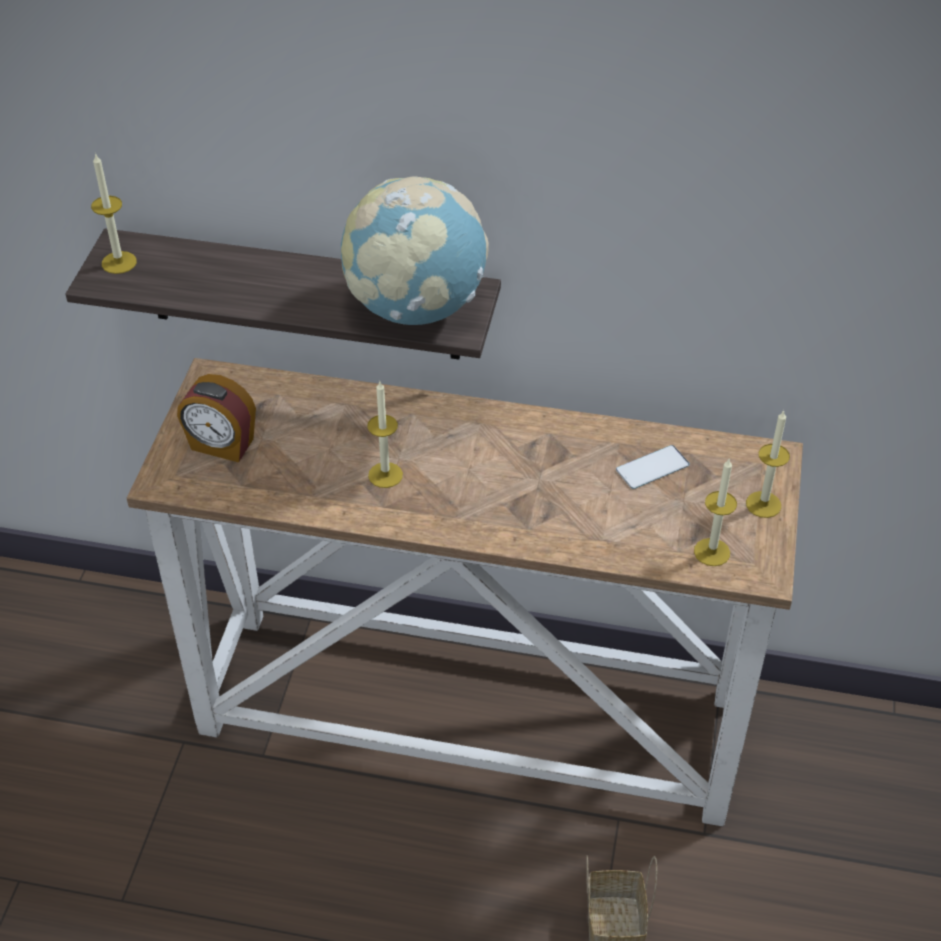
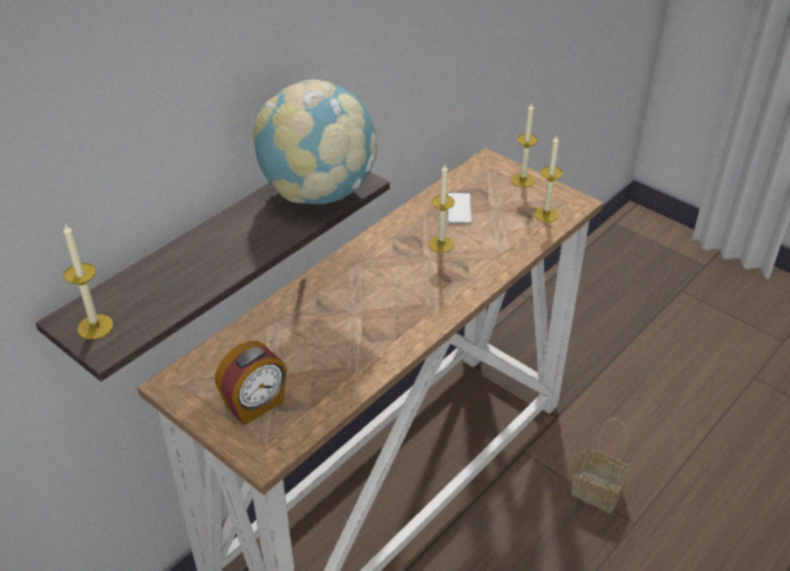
camera: 60 degrees left, 5 degrees down
candle [367,382,403,488] -> candle moved to [429,165,455,253]

